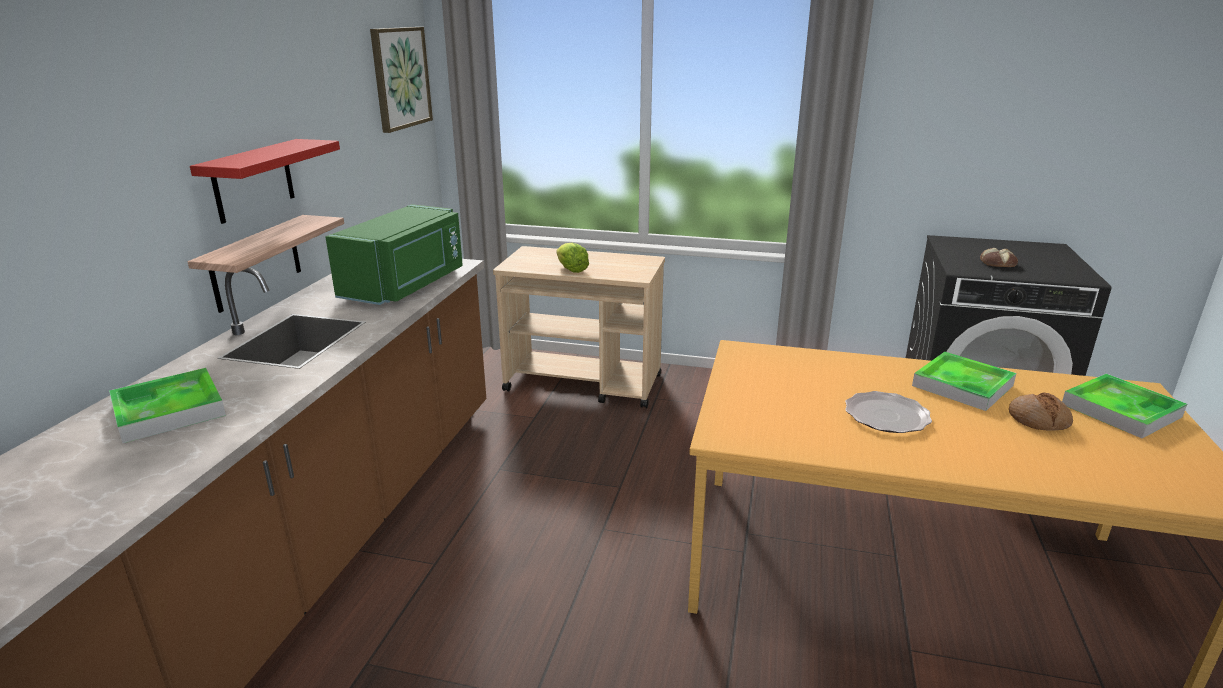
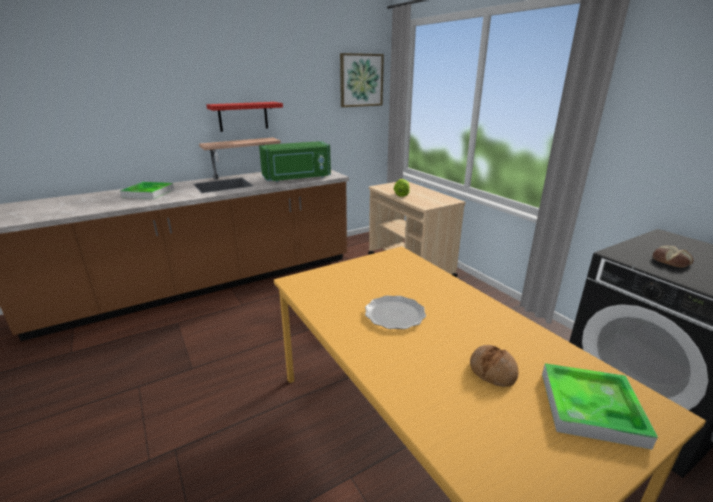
camera: 45 degrees right, 0 degrees up
tray [912,352,1016,411] -> none

